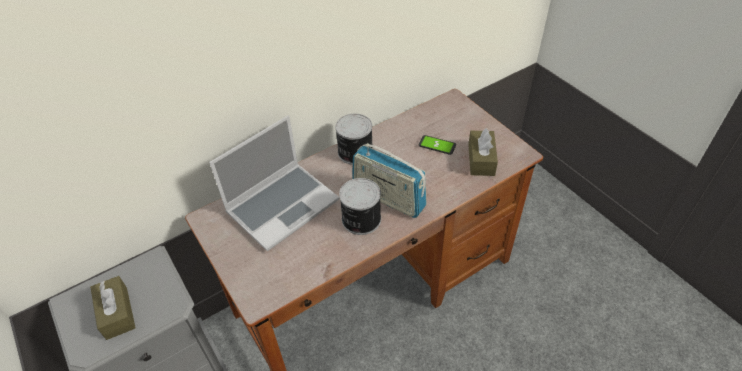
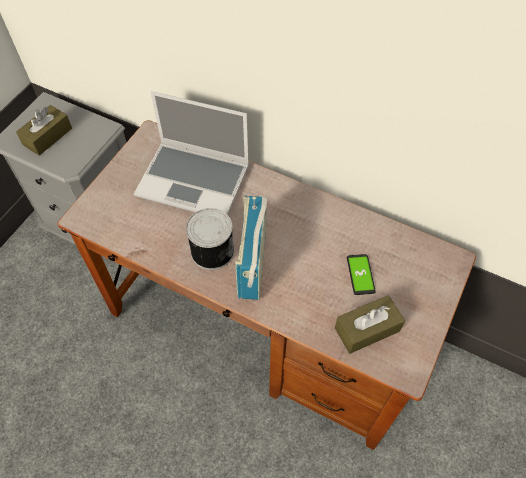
camera: 60 degrees right, 10 degrees up
can [335,114,373,165] -> none

